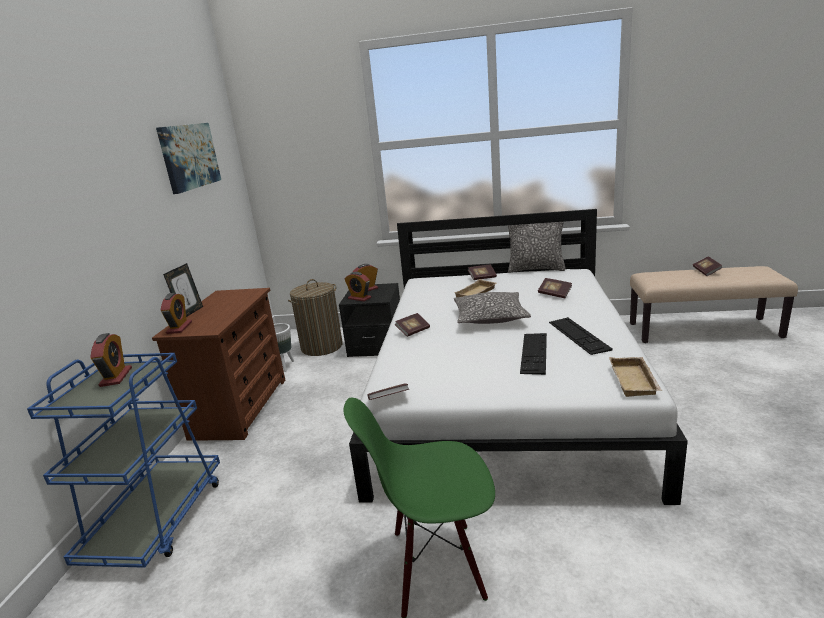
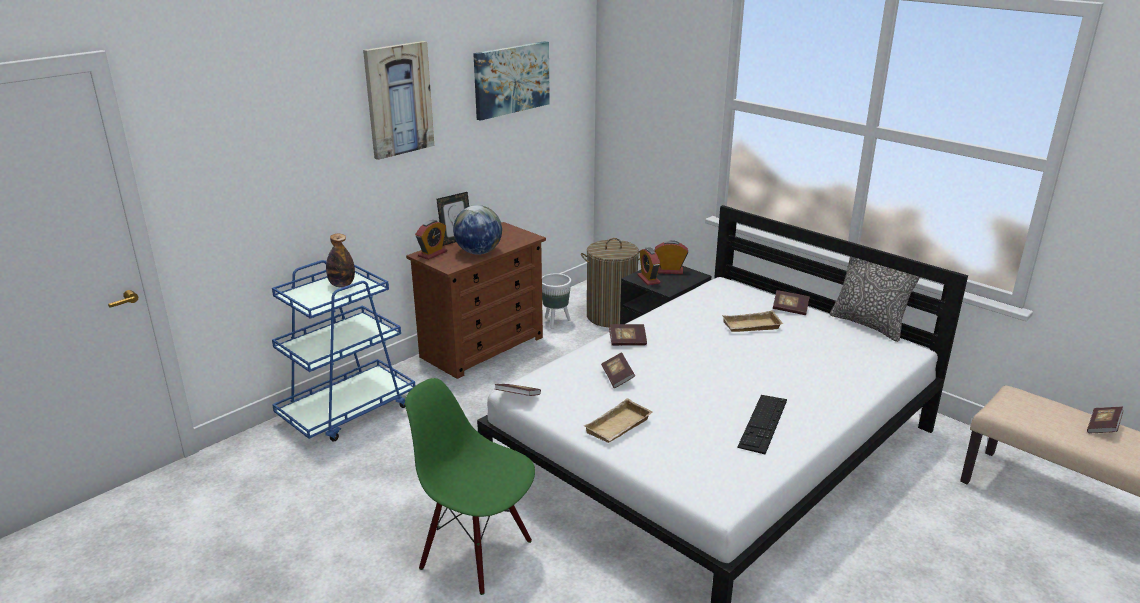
camera: 35 degrees right, 5 degrees up
alarm clock [90,333,132,387] -> bottle [326,234,355,288]
pillow [454,292,531,324] -> none
keyboard [520,333,547,375] -> none
book [538,278,572,298] -> book moved to [601,352,635,388]
beige tray [609,357,662,397] -> beige tray moved to [584,398,652,443]
none -> picture [363,41,434,160]
none -> globe [453,205,502,255]

